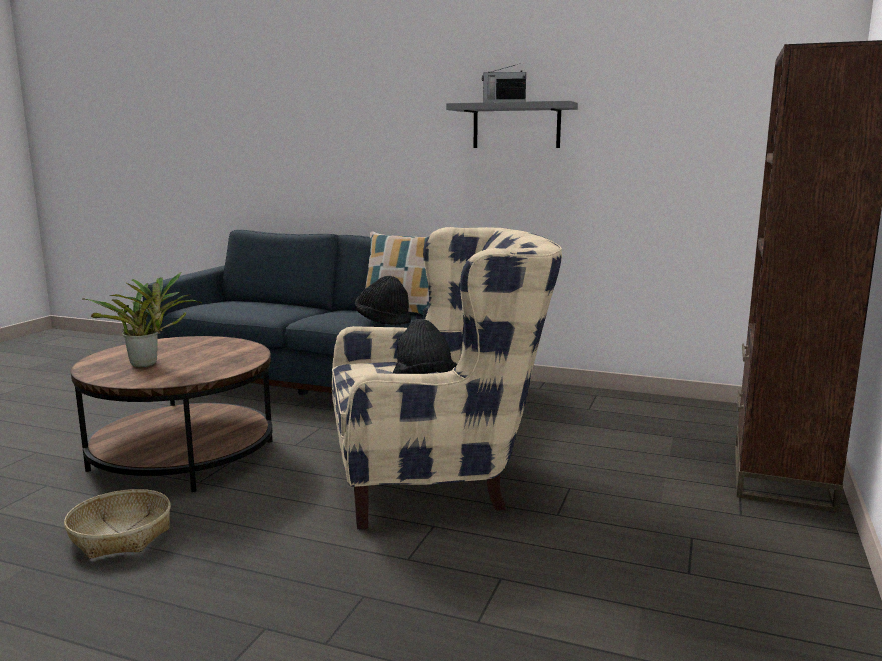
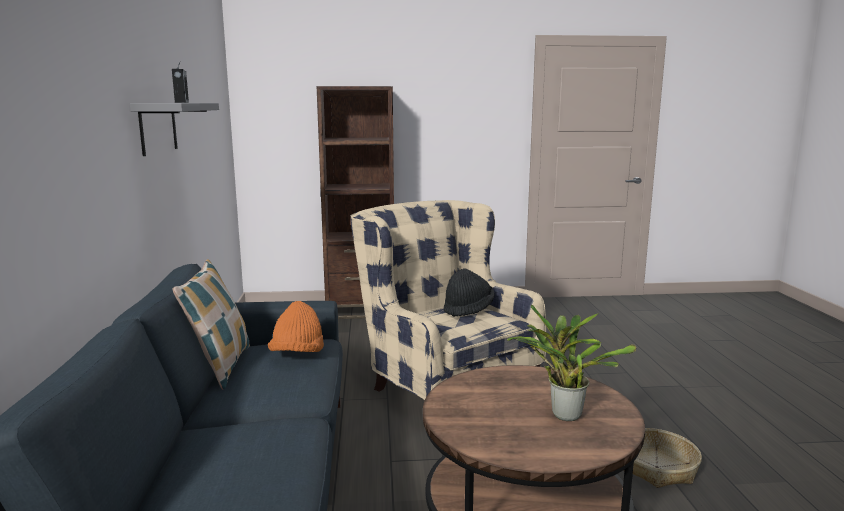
camera: 115 degrees left, 0 degrees up
black hat [355,276,411,325] -> orange hat [268,301,324,352]

